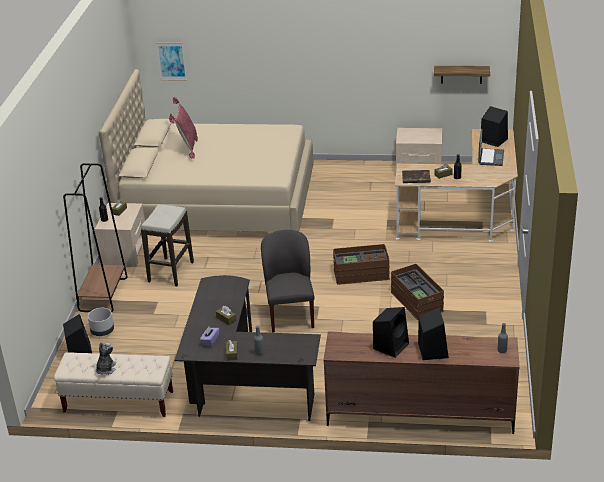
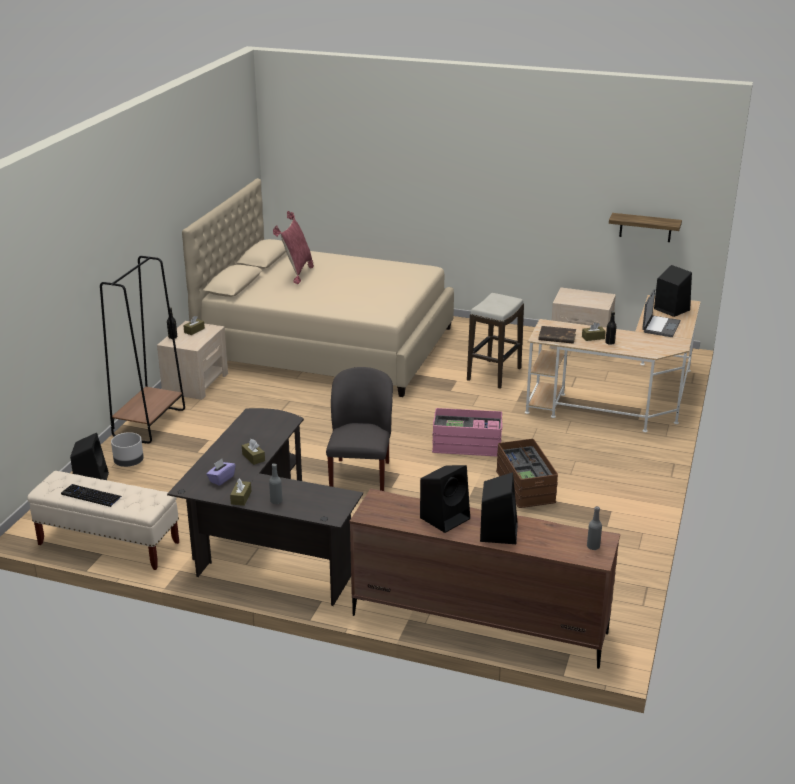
camera: 10 degrees right, 5 degrees down
plush toy [96,343,116,375] -> keyboard [61,484,122,507]
stool [141,204,194,286] -> stool moved to [467,293,524,389]
picture [157,43,187,80] -> none
brown storage box [333,244,390,285] -> pink storage box [432,408,503,457]

